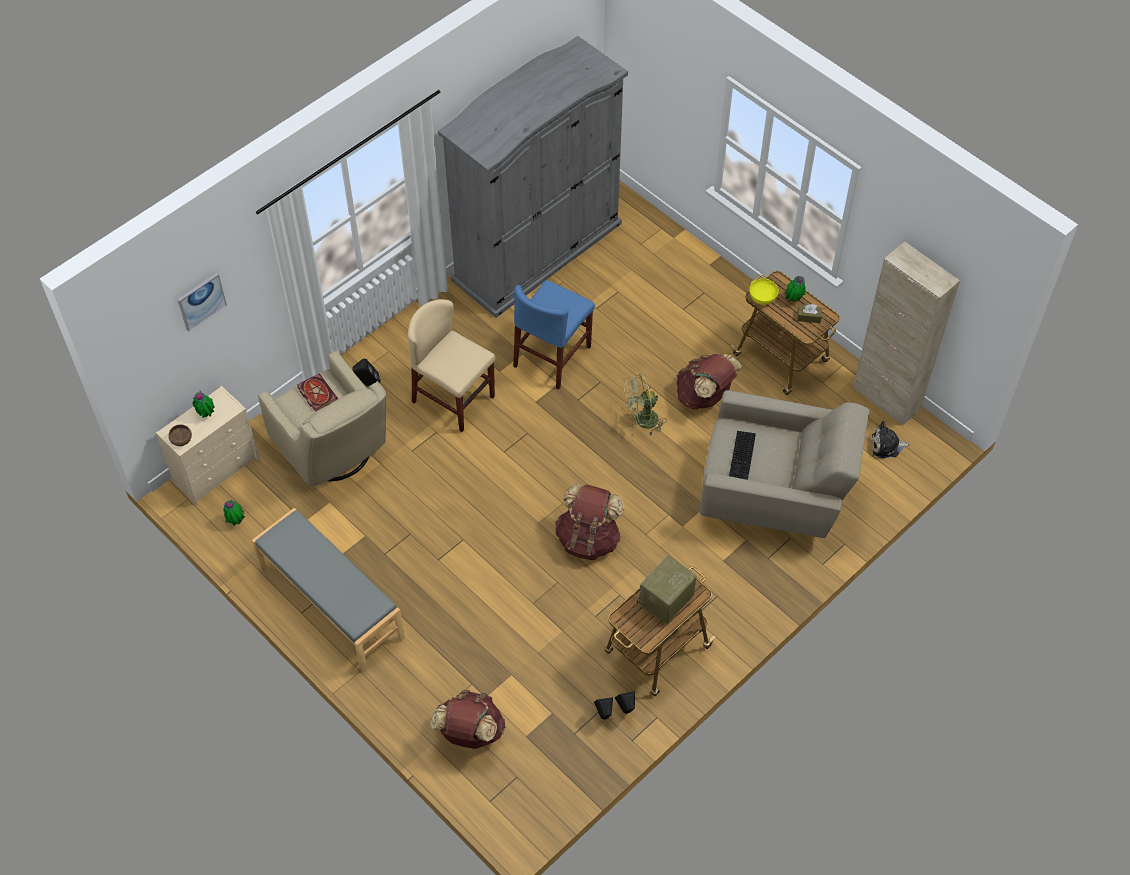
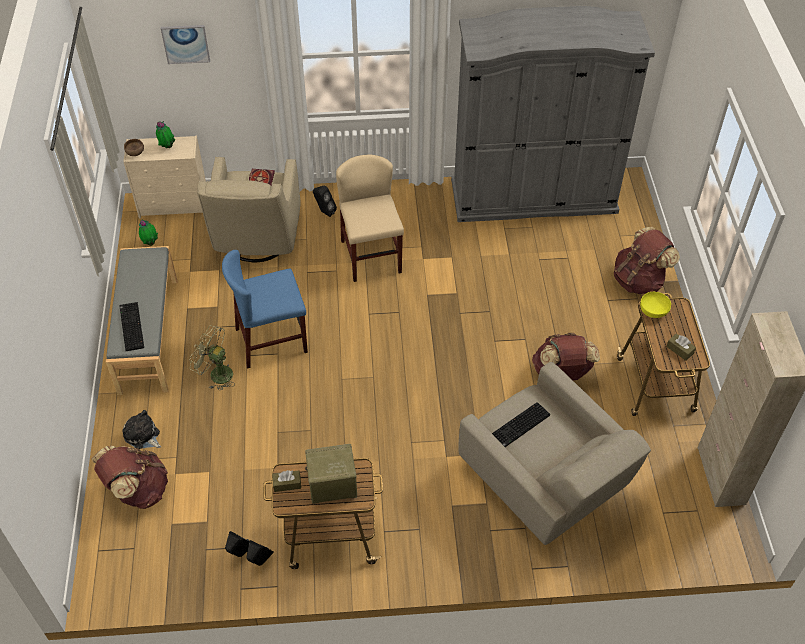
camera: 40 degrees right, 5 degrees down
blue chair [513,280,595,389] -> blue chair moved to [222,250,308,369]
brown backpack [555,484,624,560] -> brown backpack moved to [614,227,680,294]
green fan [624,374,667,435] -> green fan moved to [190,325,235,391]
potted plant [785,276,806,302] -> none
plush toy [872,421,910,458] -> plush toy moved to [122,410,161,449]
none -> keyboard [119,302,144,351]
none -> brown tissue box [272,470,301,492]

